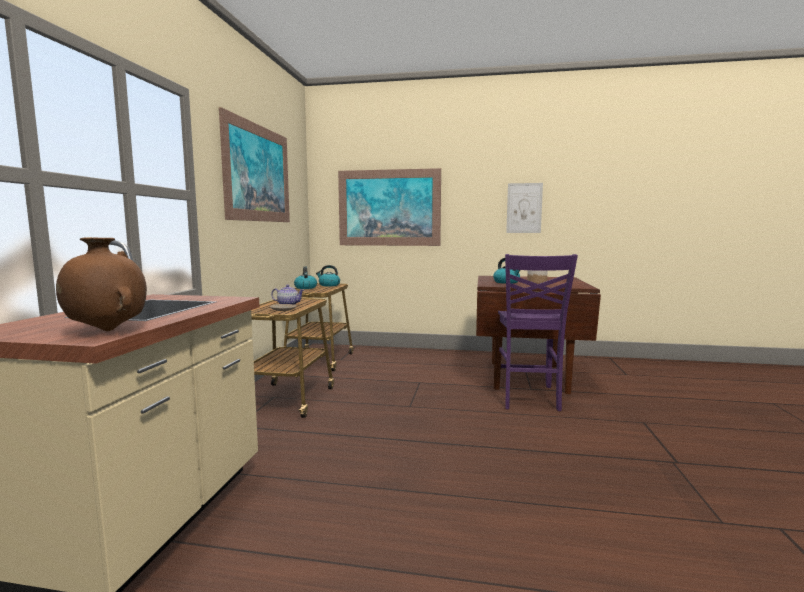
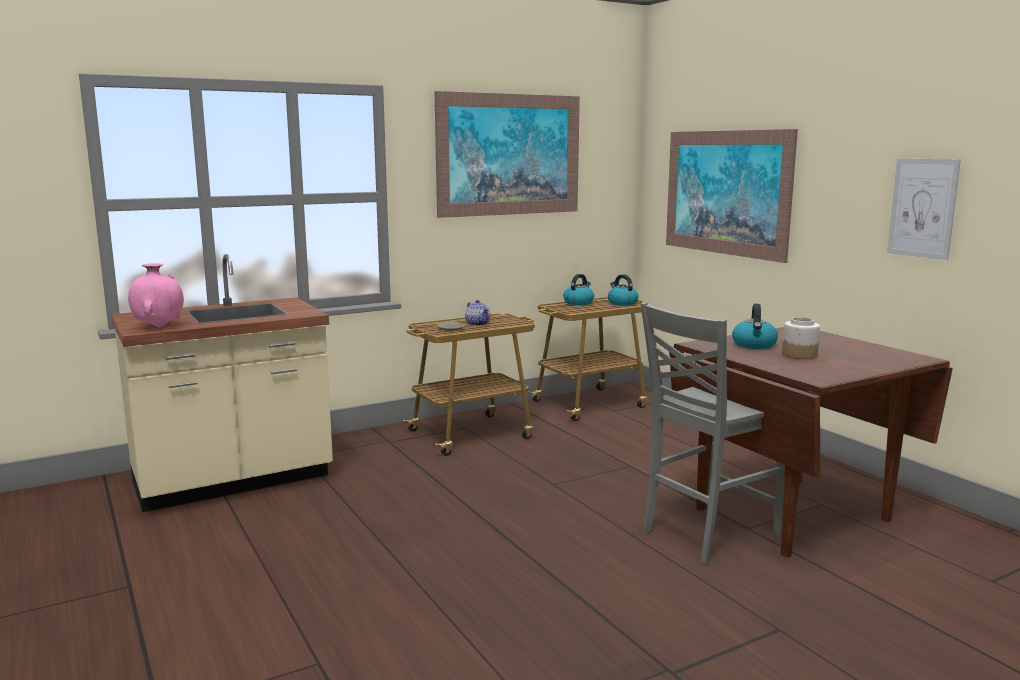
camera: 50 degrees right, 5 degrees up
brown vase [56,237,147,331] -> pink vase [128,263,184,327]
purple chair [498,254,578,411] -> grey chair [641,302,785,565]

